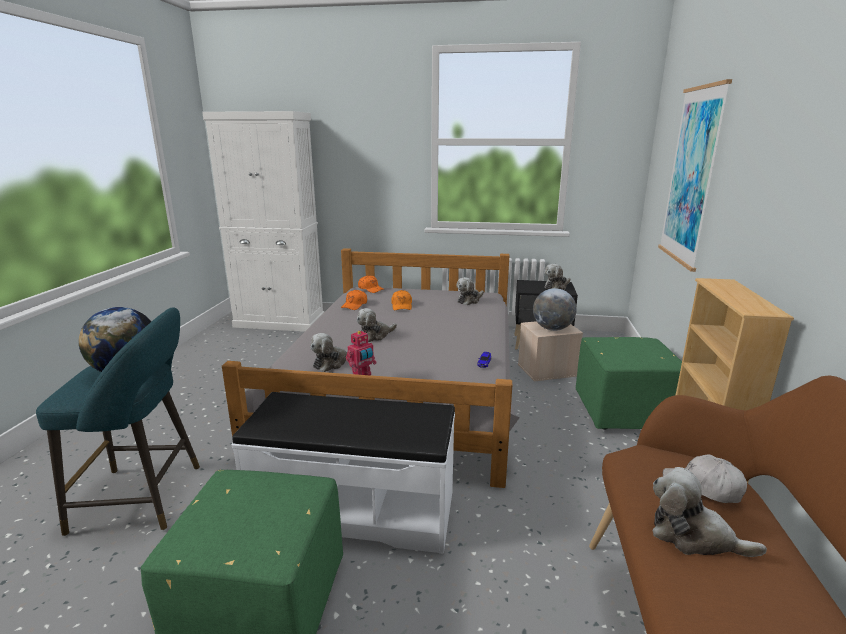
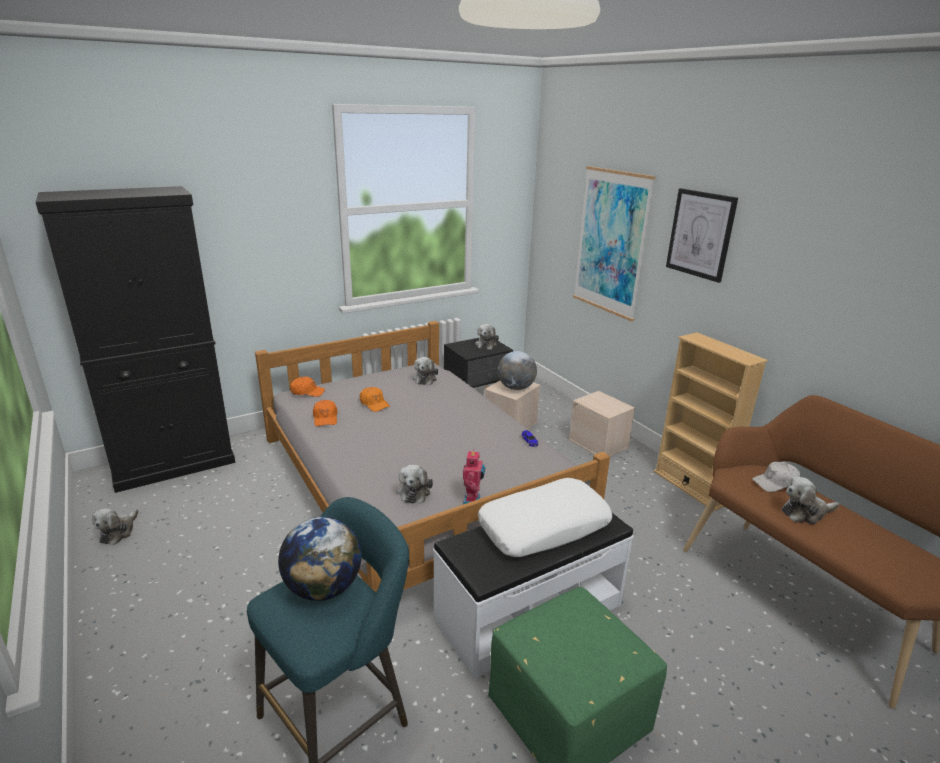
camera: 40 degrees left, 5 degrees up
white cabinet [202,111,324,332] -> black cabinet [36,186,235,493]
plush toy [357,308,397,342] -> plush toy moved to [92,508,138,545]
green ottoman [576,337,682,430] -> beige storage box [569,391,635,456]
none -> white pillow [478,478,612,557]
none -> picture [666,188,738,283]

